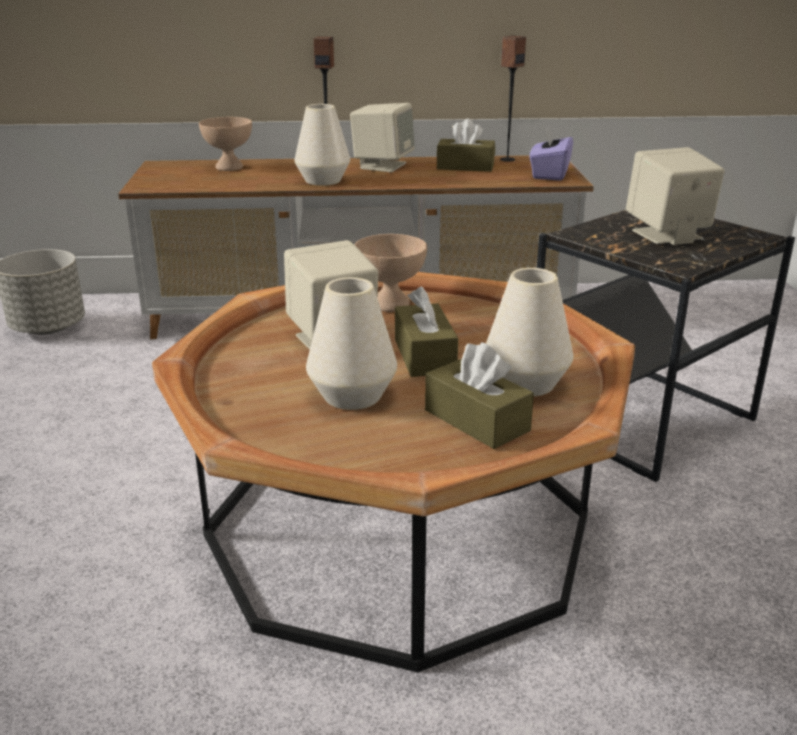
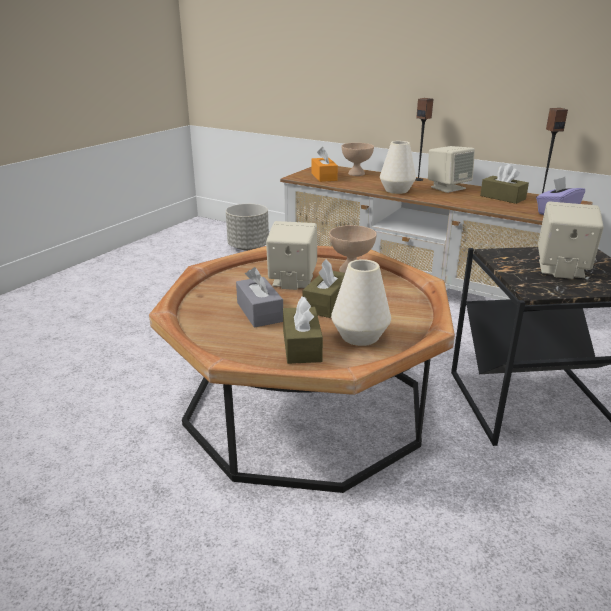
camera: 35 degrees right, 0 degrees up
white vase [306,277,397,410] -> grey tissue box [236,267,283,327]
none -> orange tissue box [311,147,338,182]

